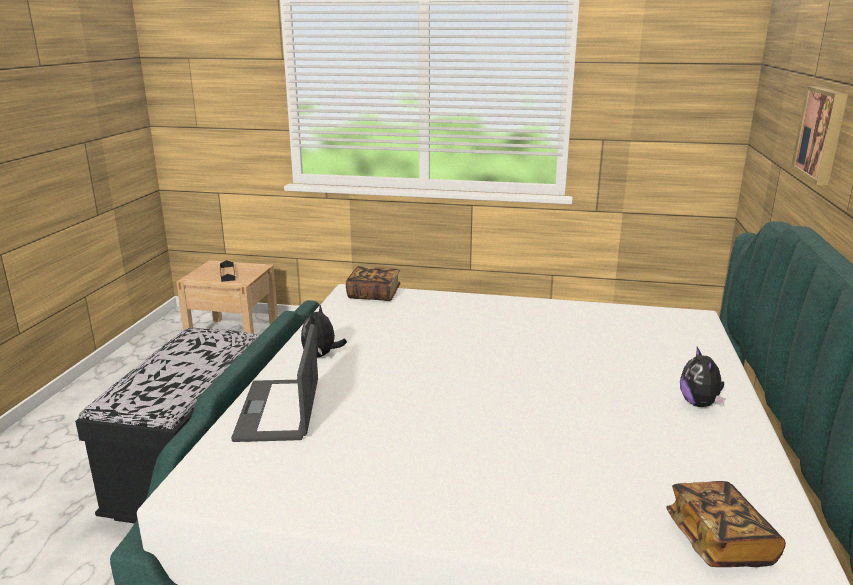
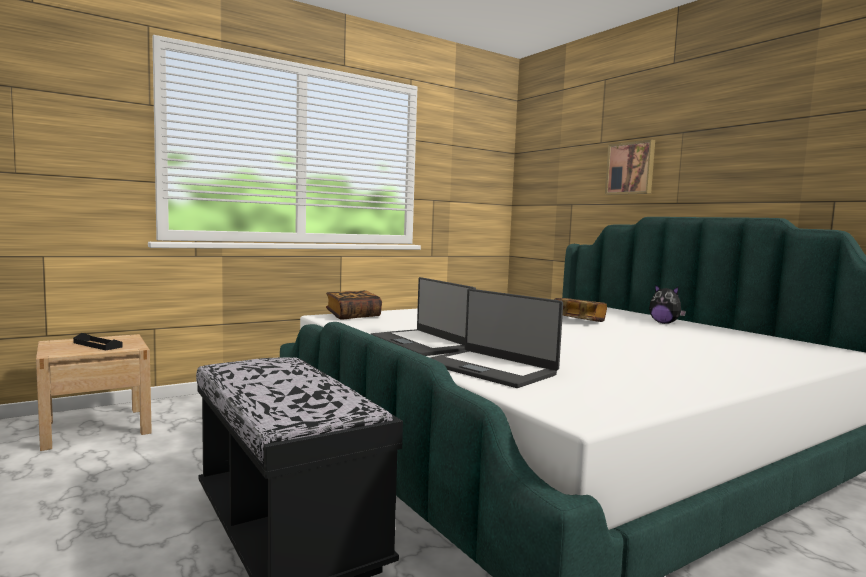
camera: 45 degrees left, 15 degrees down
plush toy [301,305,347,357] -> laptop [371,277,476,356]
book [666,481,786,567] -> book moved to [554,298,607,322]

